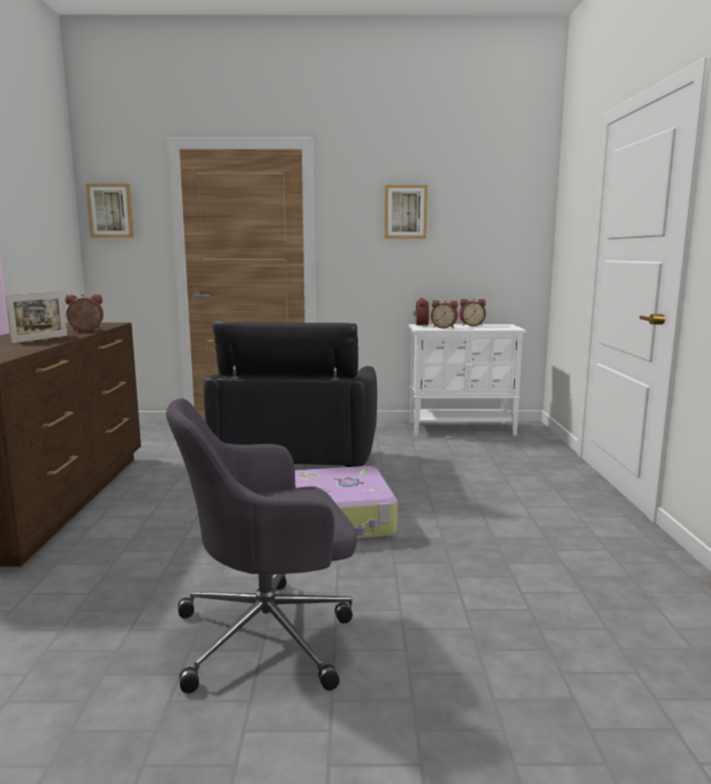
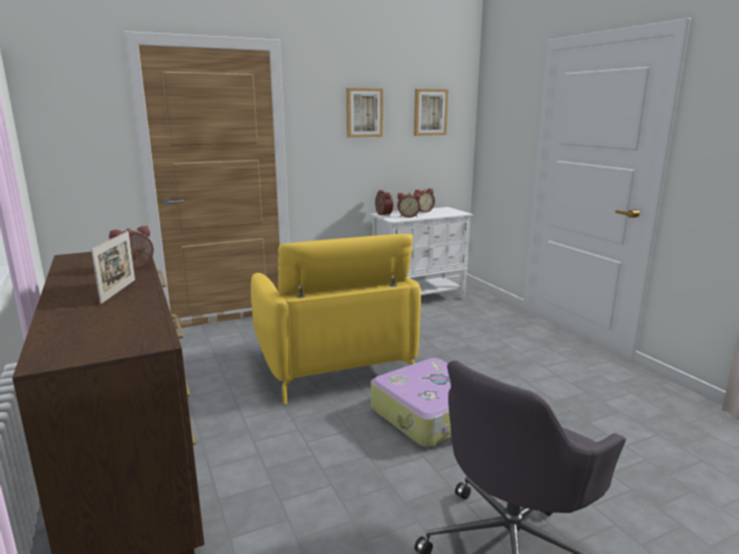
camera: 25 degrees left, 5 degrees up
picture [86,184,134,237] -> picture moved to [414,89,448,136]
black armchair [203,321,377,467] -> yellow armchair [251,234,421,405]

